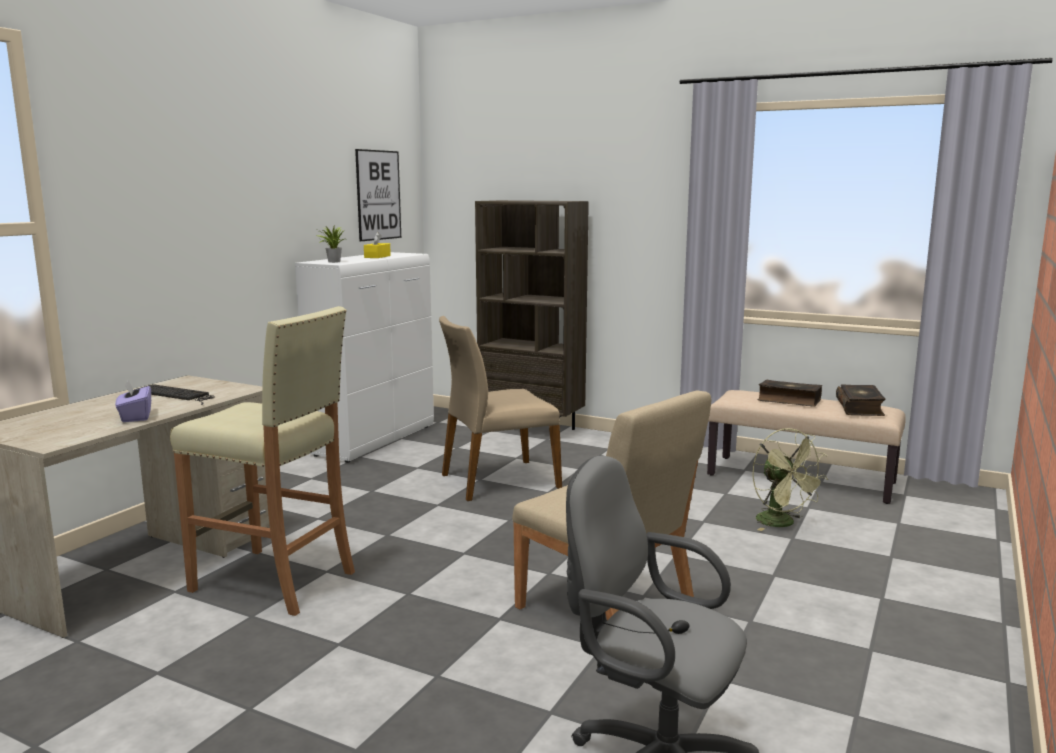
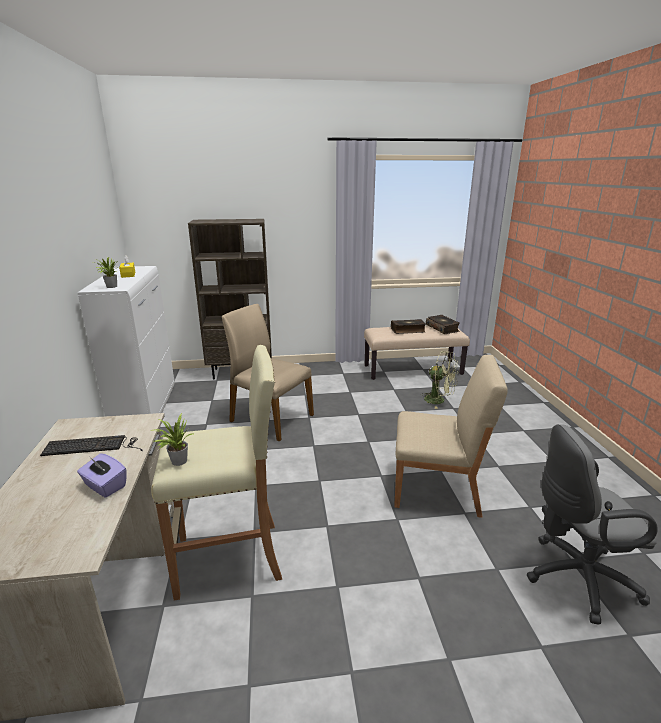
camera: 35 degrees left, 10 degrees up
picture [355,149,401,241] -> none
beige chair [439,316,562,501] -> beige chair turned 90 degrees clockwise [222,304,314,441]
none -> potted plant [150,413,195,466]

